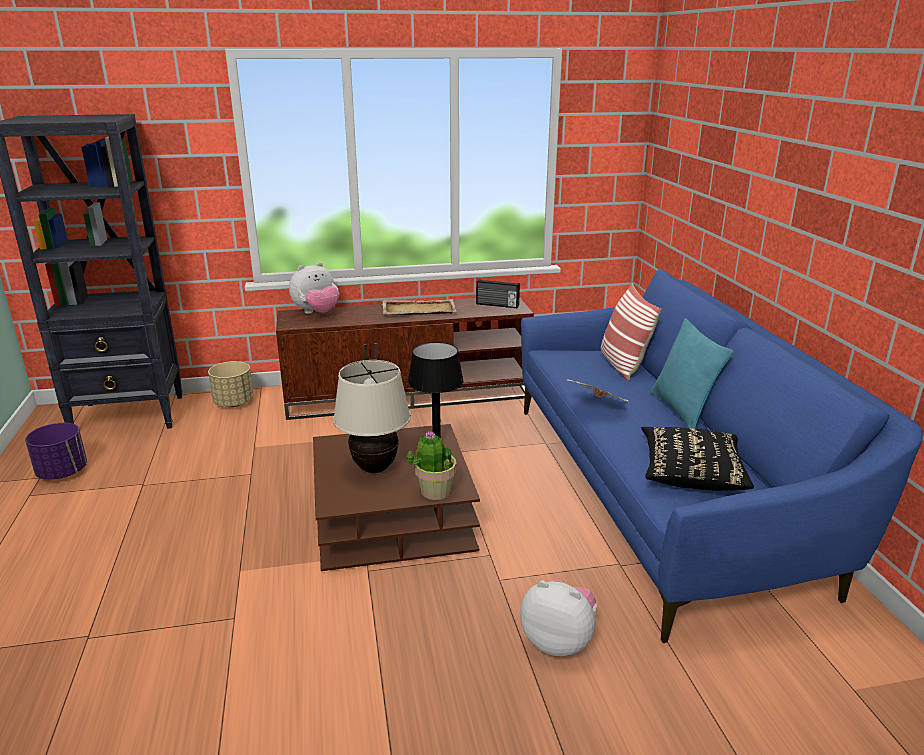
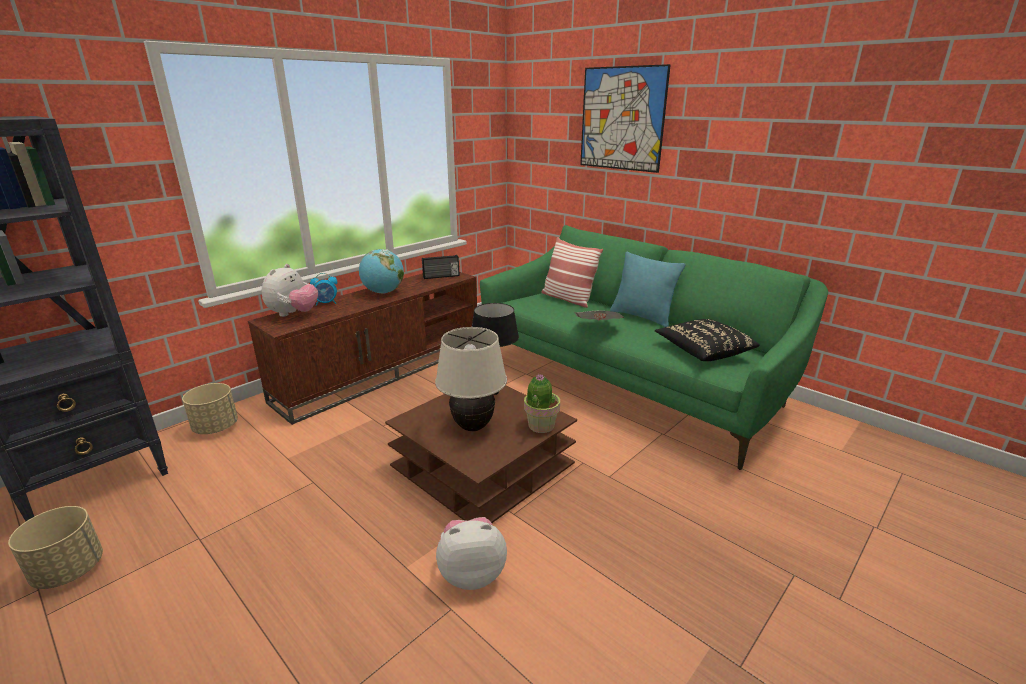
camera: 35 degrees left, 0 degrees up
purple planter [25,423,87,480] -> beige planter [8,506,103,589]
beige tray [383,299,457,315] -> globe [359,249,404,294]
plush toy [520,579,597,656] -> plush toy moved to [436,517,507,590]
blue sofa [521,269,923,643] -> green sofa [480,225,828,470]
none -> alarm clock [310,273,337,306]
none -> picture [580,64,671,173]

